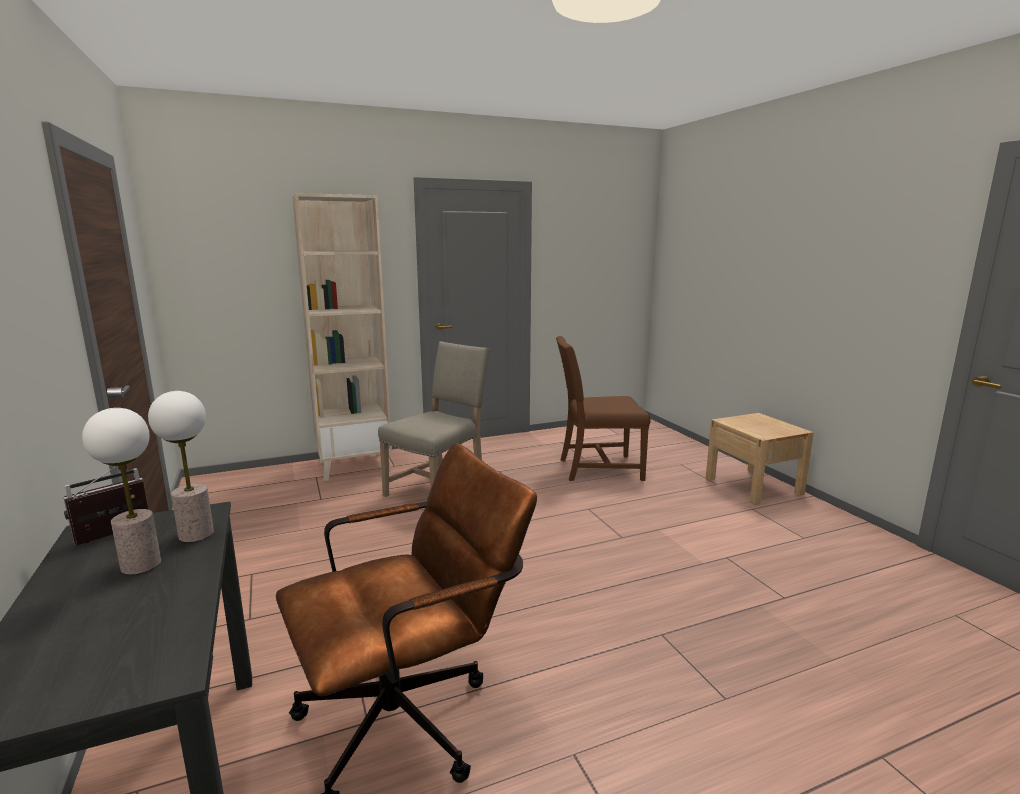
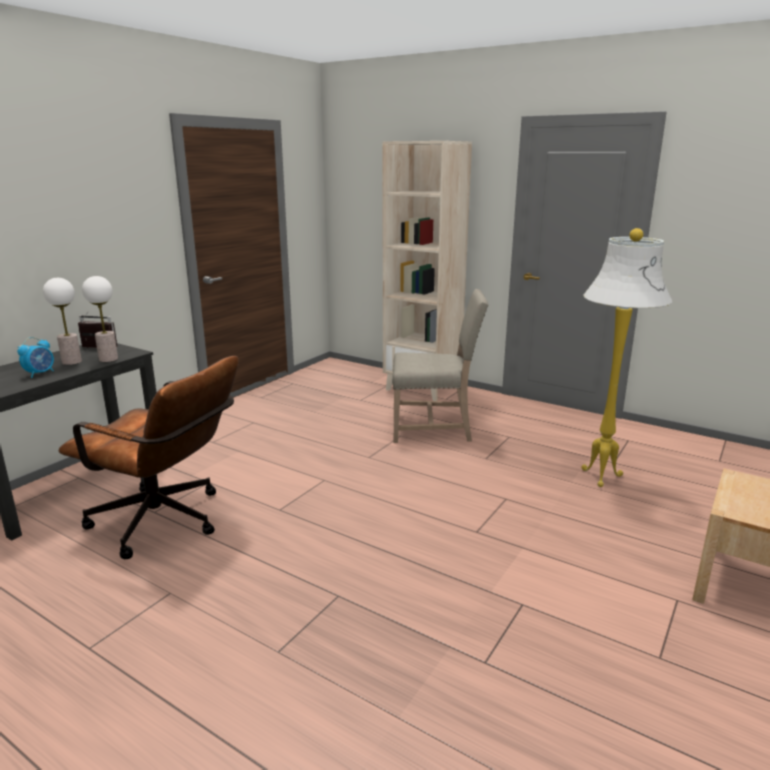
camera: 55 degrees right, 5 degrees up
brown chair [556,336,651,481] -> white floor lamp [581,228,672,487]
none -> alarm clock [17,337,54,378]

